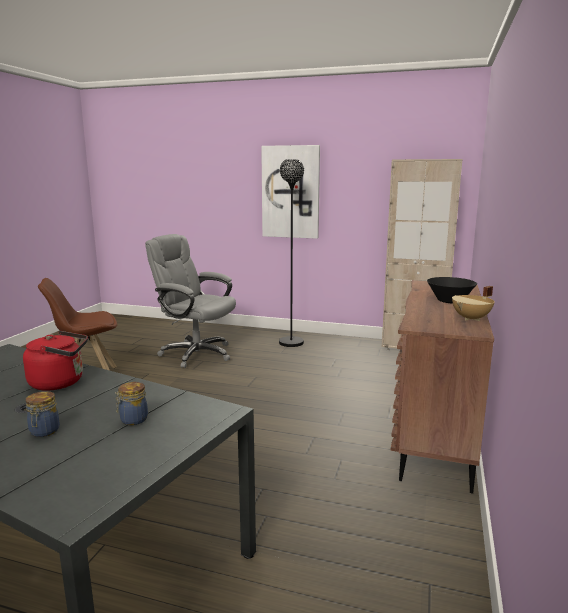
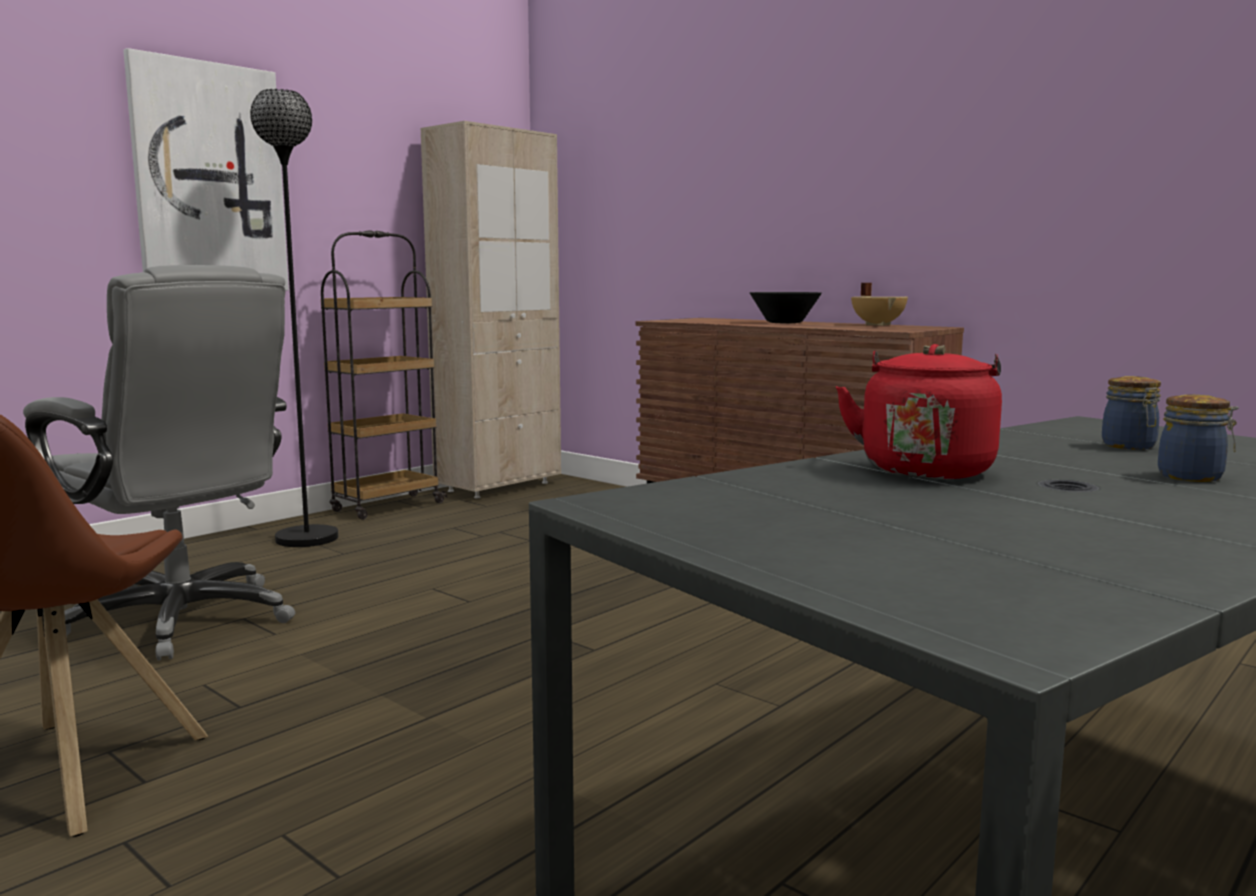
camera: 65 degrees left, 5 degrees down
grey office chair [145,234,236,368] -> grey office chair turned 105 degrees counterclockwise [23,264,296,661]
none -> brown cart [321,230,448,520]

